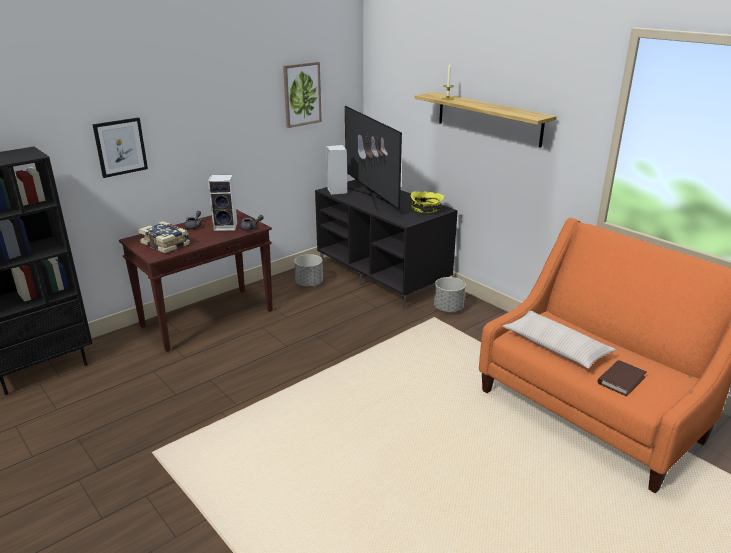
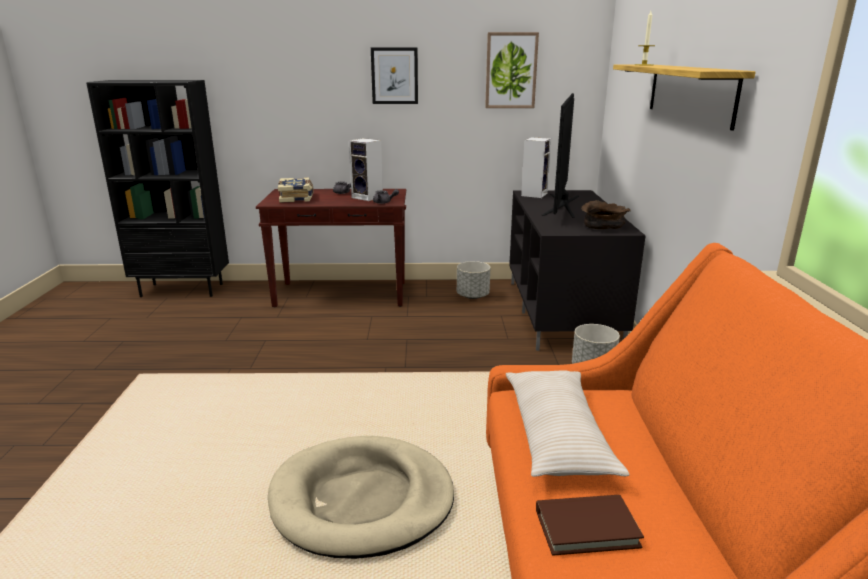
camera: 40 degrees right, 5 degrees down
picture [92,117,148,178] -> picture moved to [371,48,418,104]
yellow bowl [411,191,444,213] -> brown bowl [581,200,630,229]
none -> beige dog bed [268,436,454,559]

